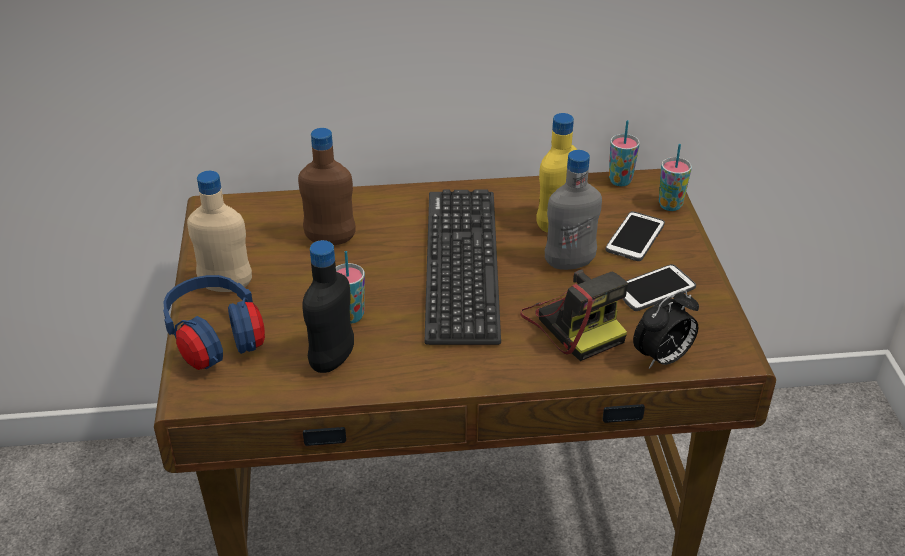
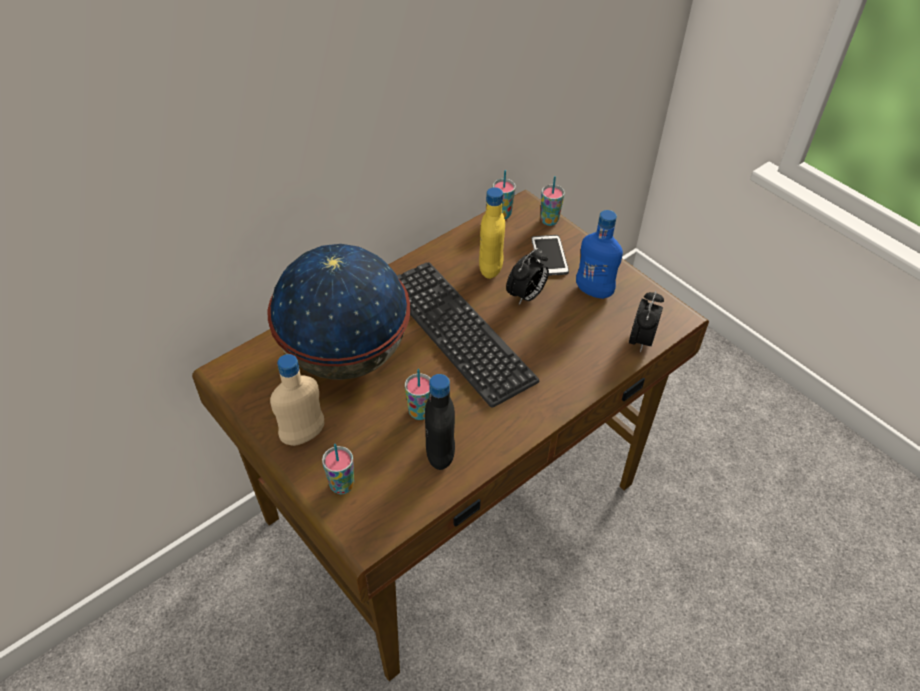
camera: 35 degrees left, 10 degrees up
blue headphones [163,275,265,370] -> cup [322,444,354,494]
brown bottle [298,128,356,245] -> globe [267,244,410,380]
camera [520,269,628,361] -> none
grey bottle [545,150,602,270] -> alarm clock [506,248,549,305]
phone [623,264,696,311] -> blue bottle [576,210,623,299]

